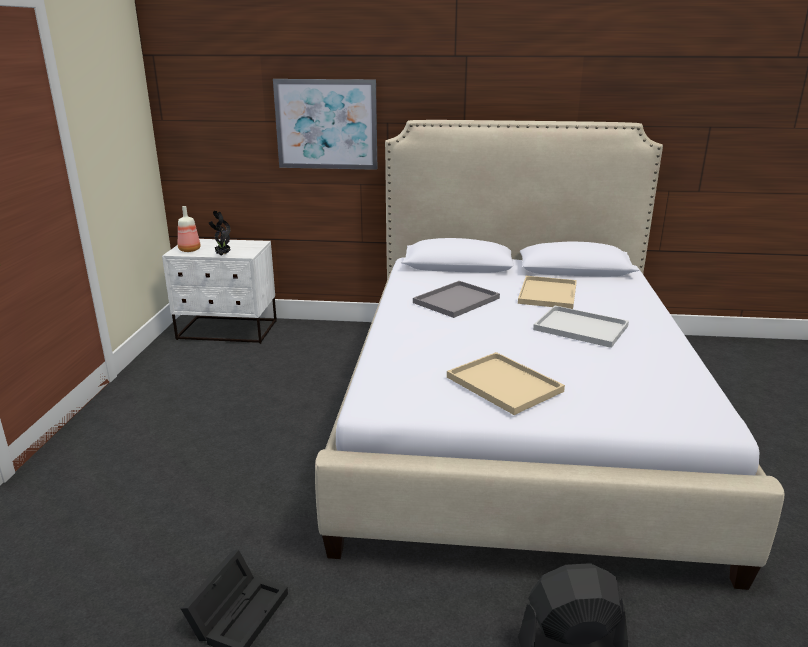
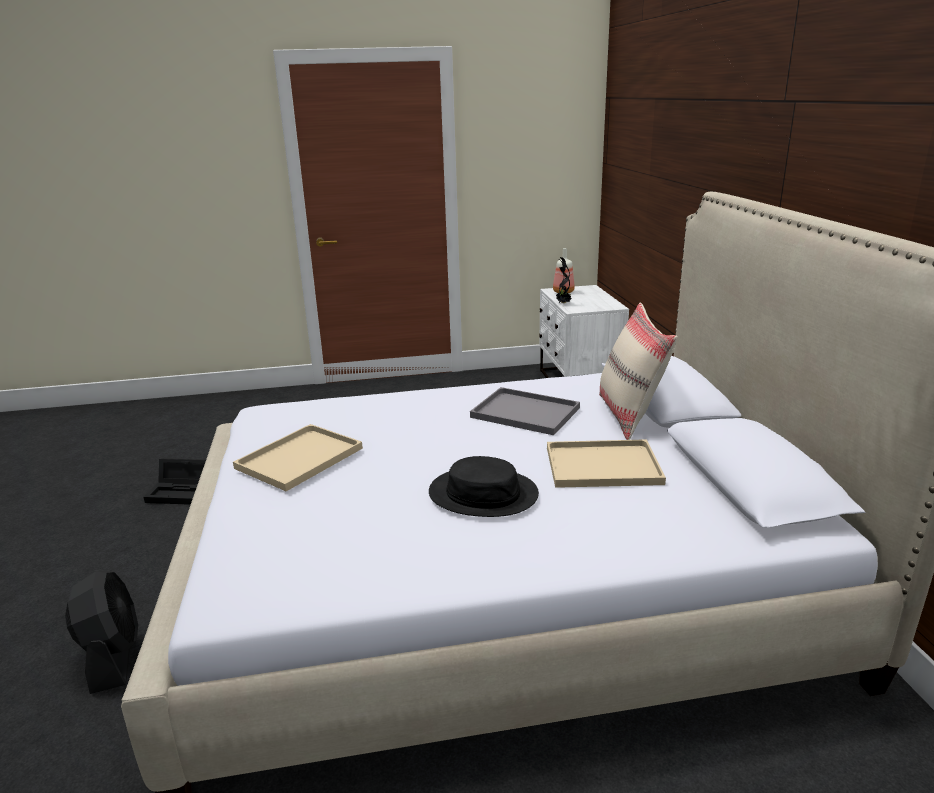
camera: 75 degrees right, 0 degrees up
picture [273,79,377,170] -> none
white tray [533,305,629,348] -> black hat [429,456,539,517]
none -> beige pillow [599,303,678,440]

